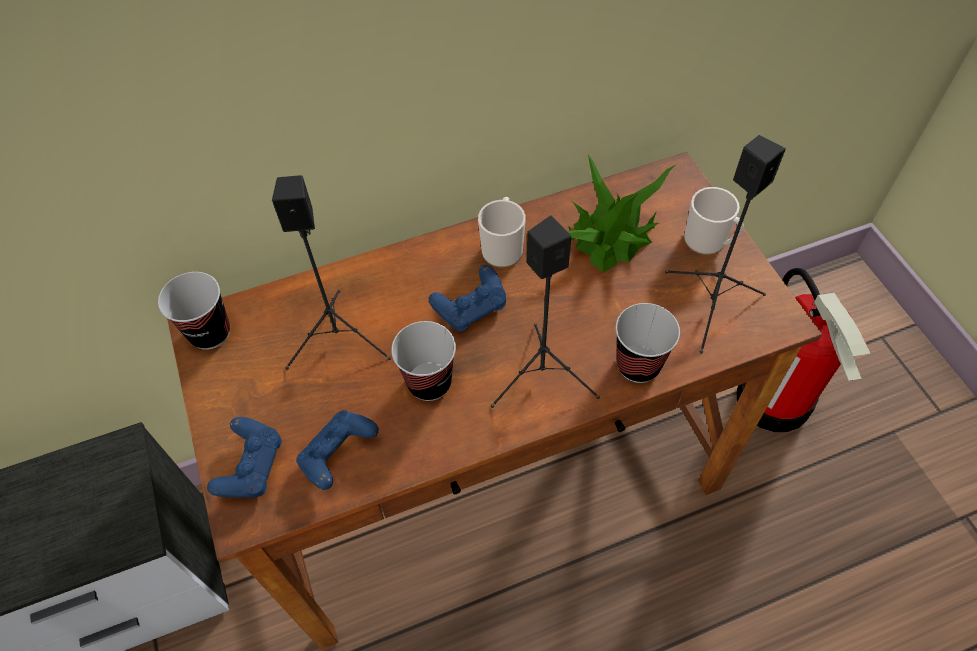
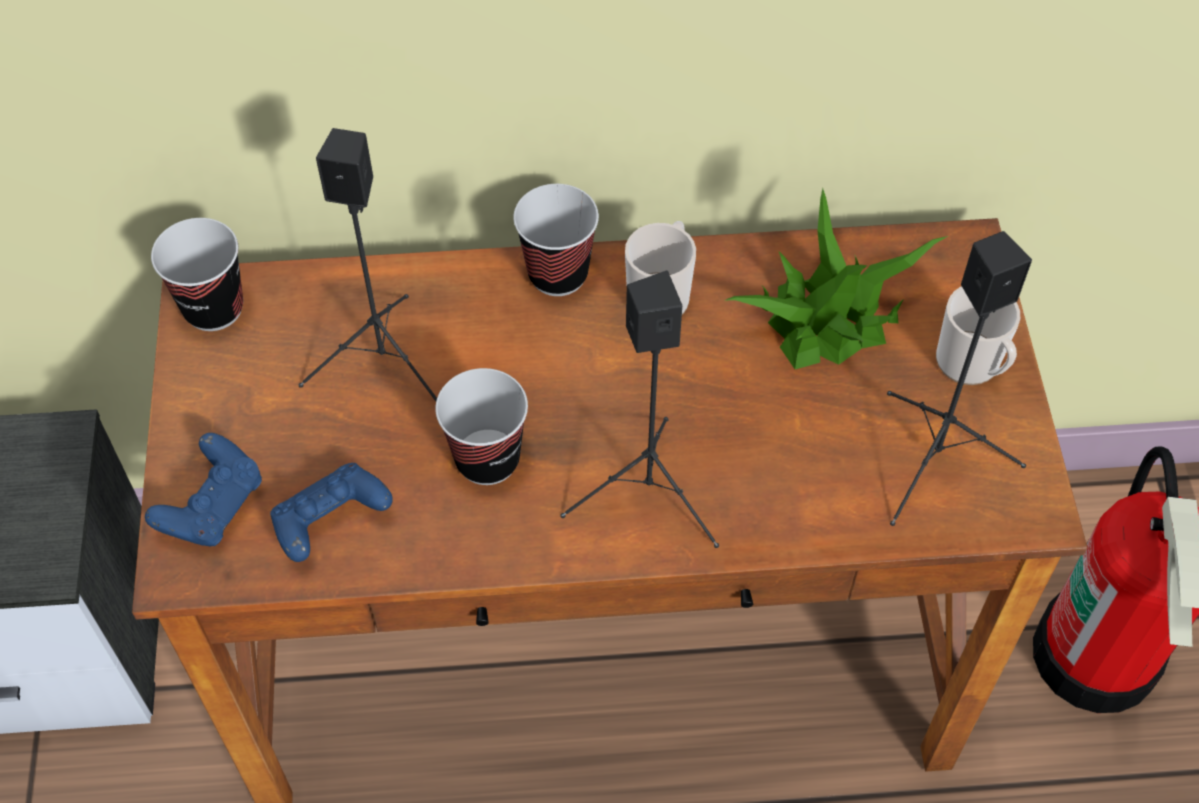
camera: 15 degrees right, 0 degrees up
blue game controller [429,265,506,332] -> none
cup [616,303,680,383] -> cup moved to [513,184,599,296]

